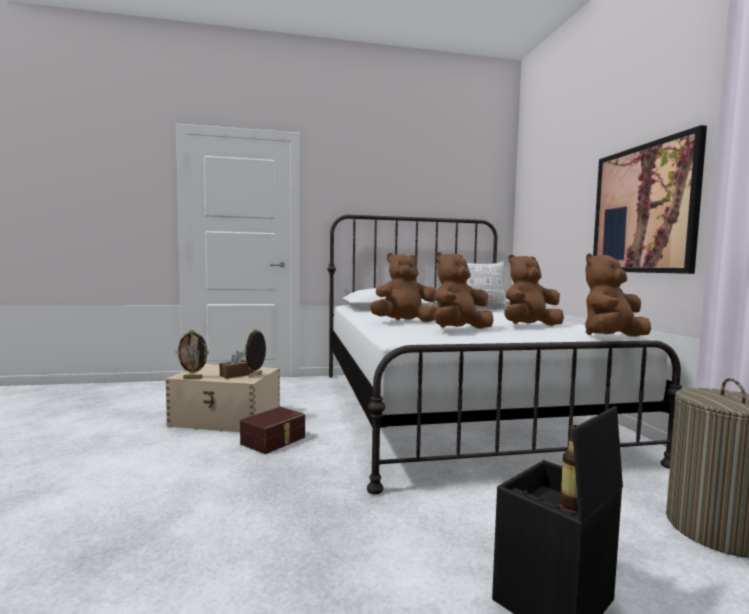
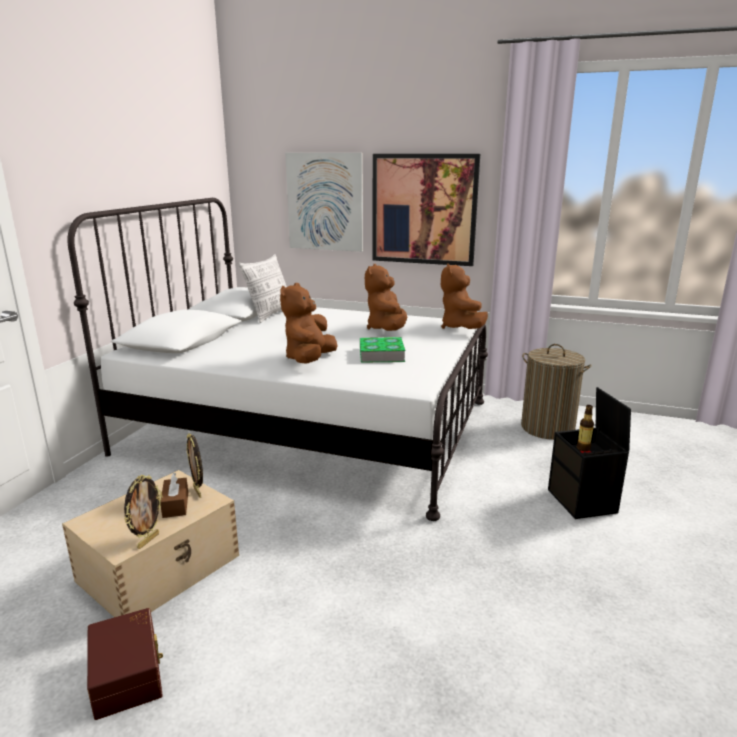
camera: 60 degrees left, 15 degrees up
brown storage box [240,407,305,454] -> brown storage box moved to [87,608,163,720]
brown plush toy [434,252,494,329] -> book [360,337,406,363]
none -> picture [285,153,363,252]

